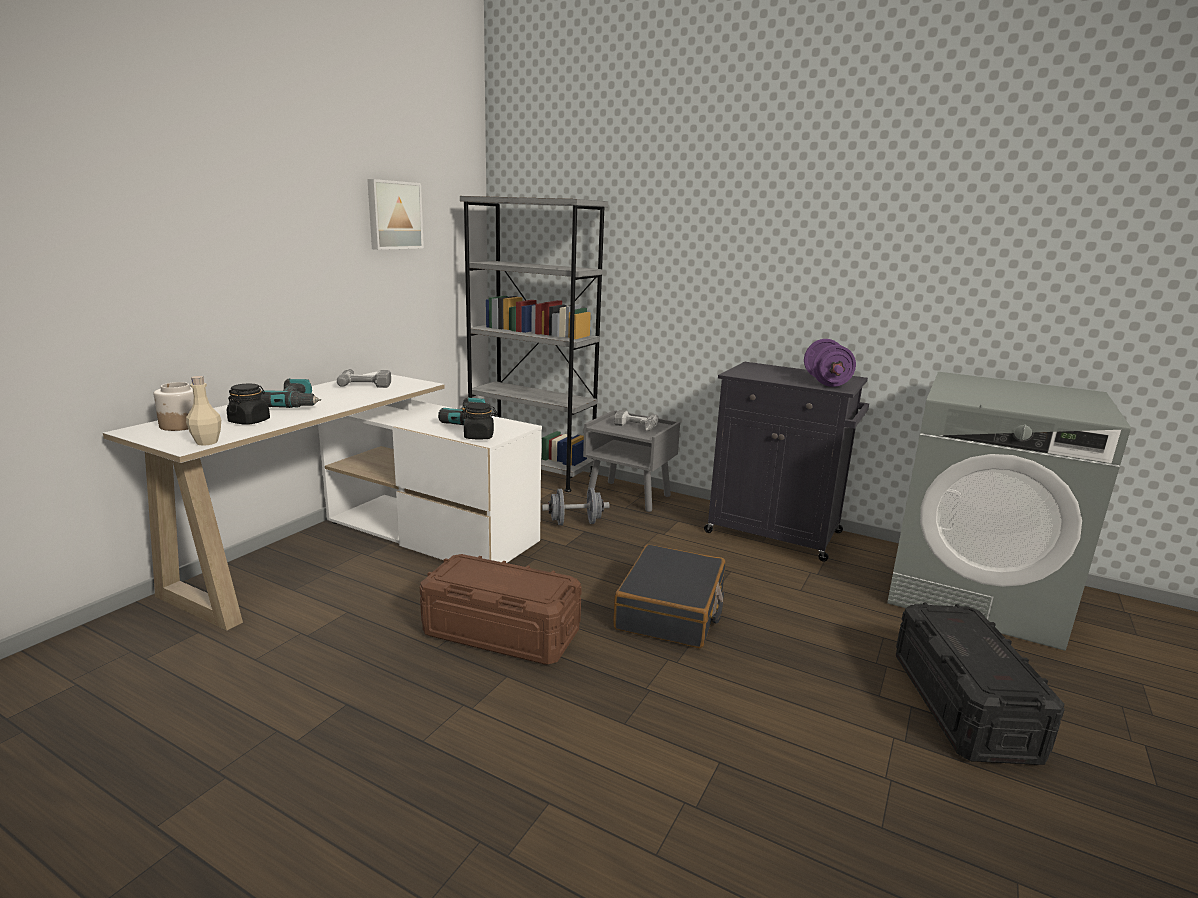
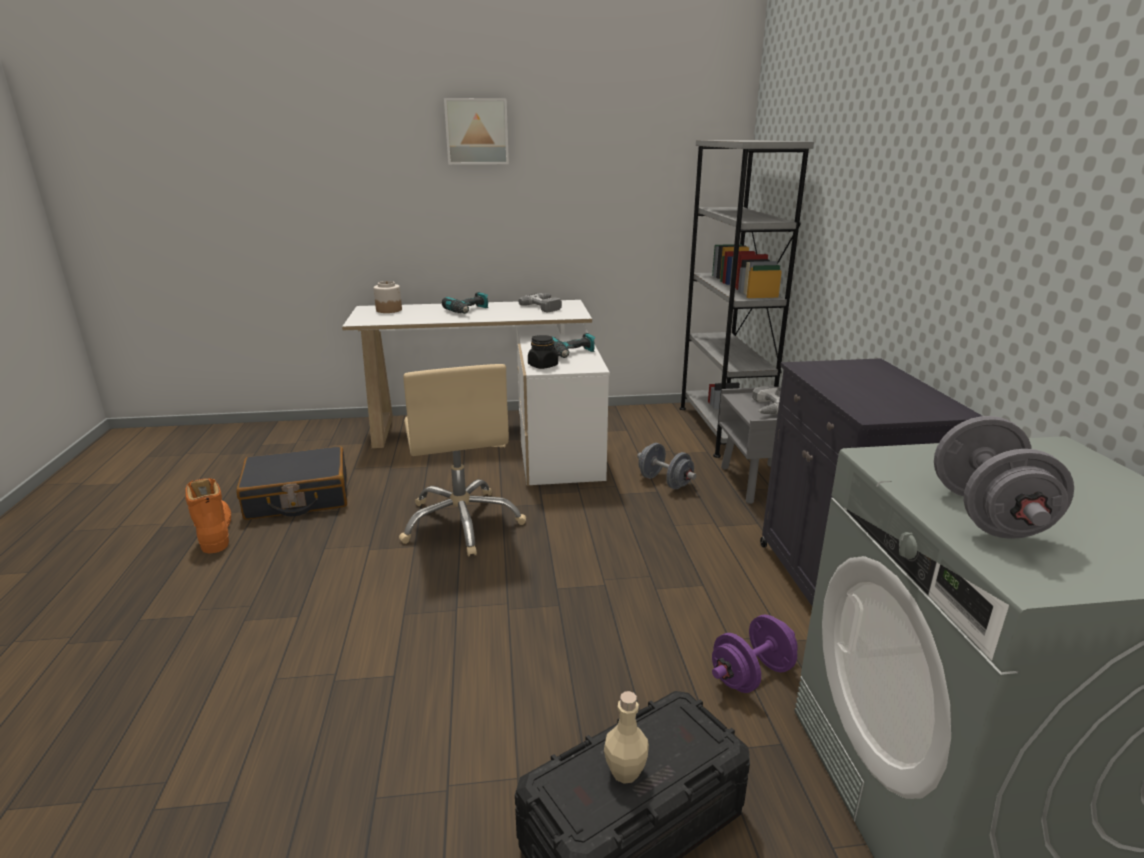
camera: 55 degrees right, 5 degrees up
beige bottle [186,376,221,446] -> beige bottle moved to [604,691,649,784]
black jar [227,384,270,425] -> none
picture [367,179,424,250] -> picture moved to [444,98,509,165]
brown storage box [420,554,582,665] -> beige office chair [399,364,526,557]
black suitcase [613,544,725,648] -> black suitcase moved to [236,446,347,520]
purple dumbbell [804,339,856,387] -> purple dumbbell moved to [712,615,798,693]
none -> orange boot [185,478,231,553]
none -> grey dumbbell [934,416,1074,539]

